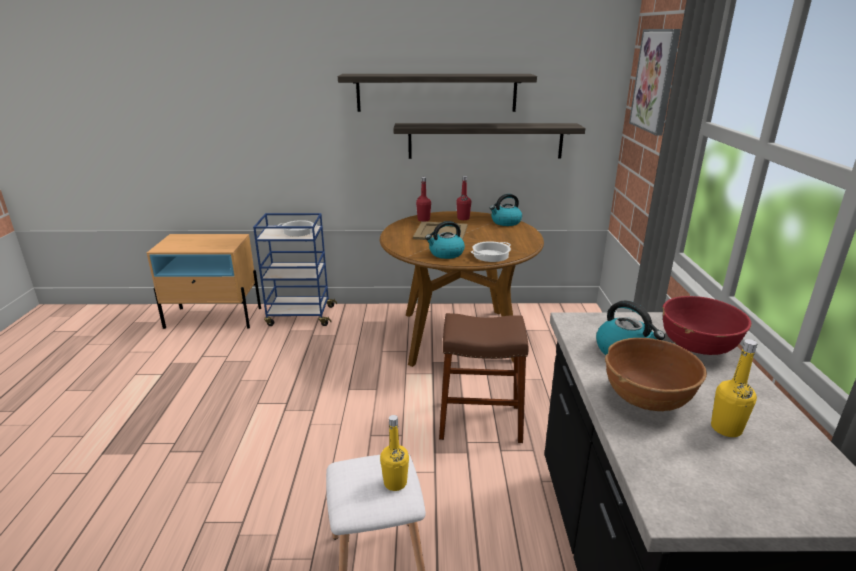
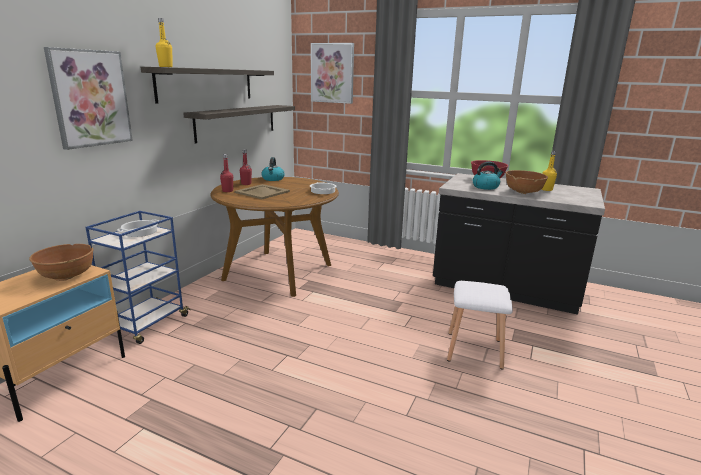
camera: 65 degrees left, 5 degrees down
yellow bottle [380,415,409,491] -> yellow bottle moved to [156,18,173,67]
kettle [425,221,465,259] -> none
brown stool [439,313,529,443] -> none
none -> brown bowl [29,244,94,281]
none -> picture [44,47,133,150]

